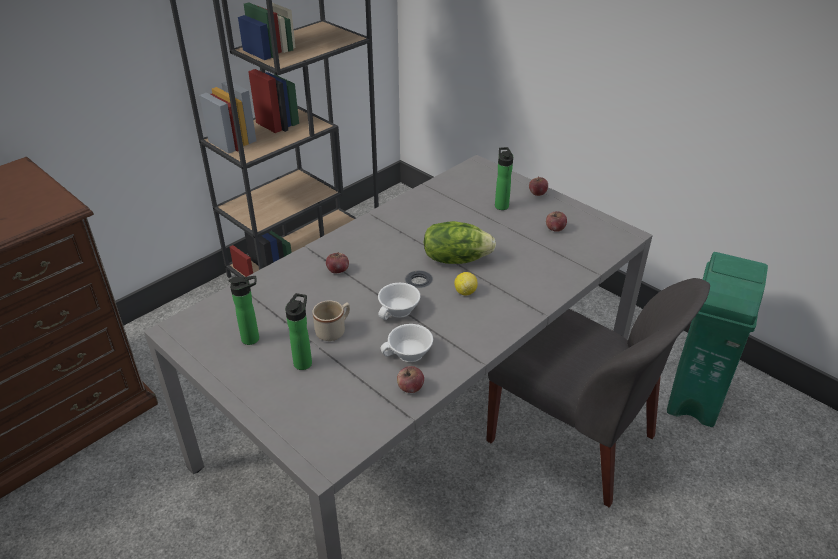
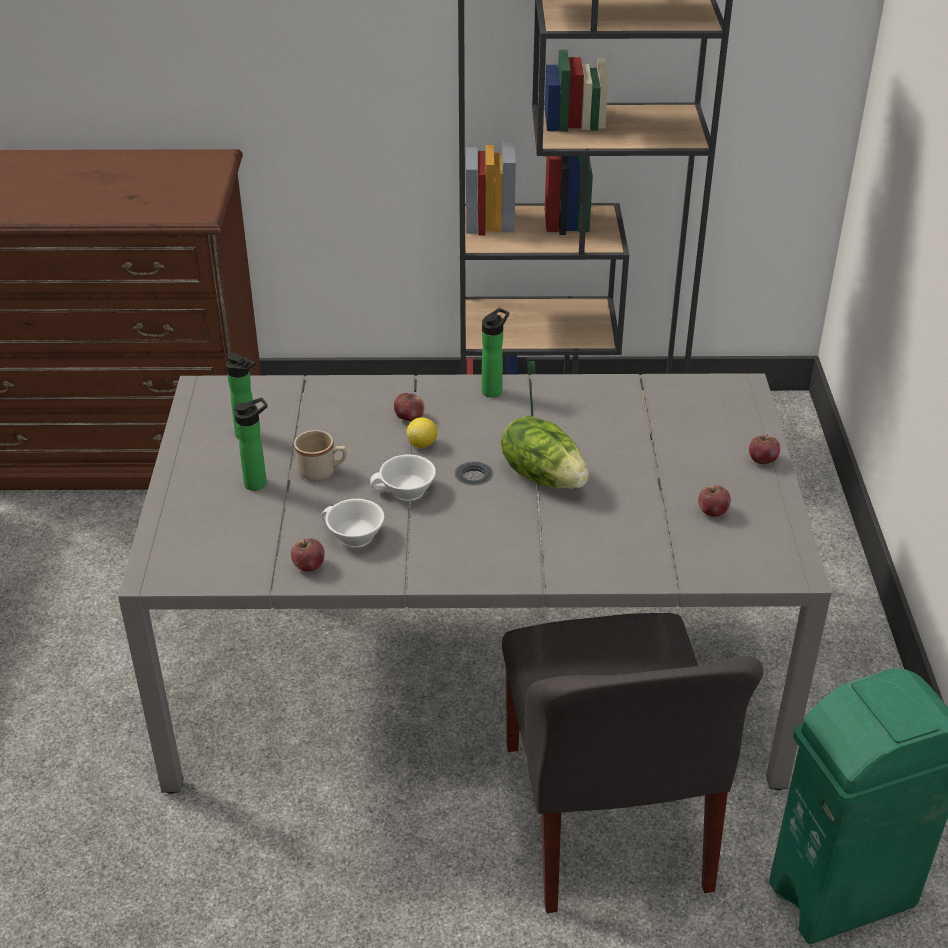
camera: 45 degrees right, 0 degrees up
lemon [454,272,478,296] -> lemon moved to [406,417,437,448]
bottle [495,147,513,210] -> bottle moved to [482,308,509,398]

